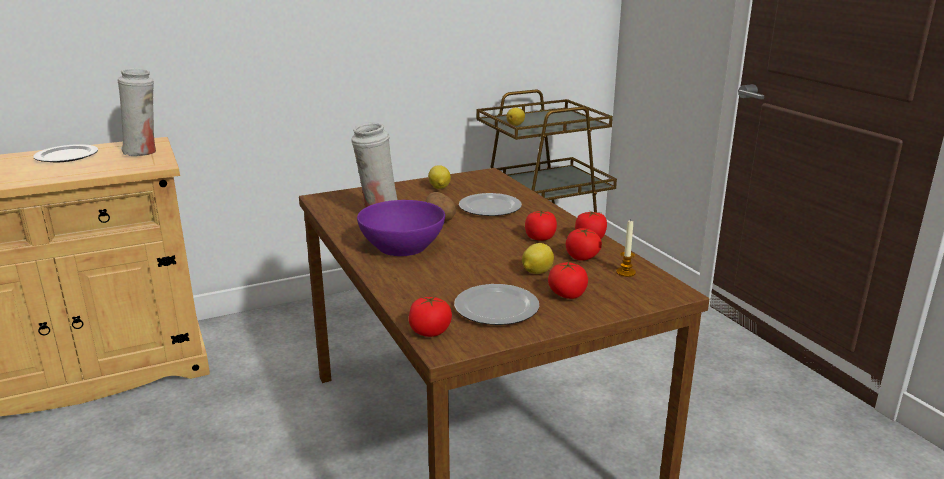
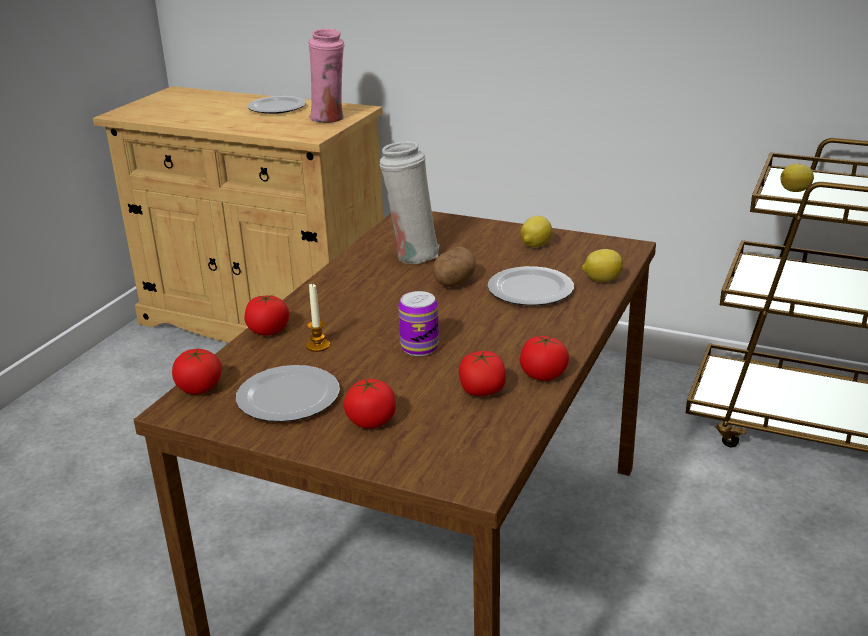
camera: 50 degrees right, 5 degrees up
white vase [117,68,156,156] -> pink vase [308,29,344,123]
purple bowl [357,200,445,256] -> none
lemon [522,243,554,274] -> lemon moved to [582,249,623,282]
tomato [525,211,557,240] -> tomato moved to [244,295,289,336]
candle [616,219,636,277] -> candle moved to [306,283,330,352]
none -> can [398,291,439,356]

